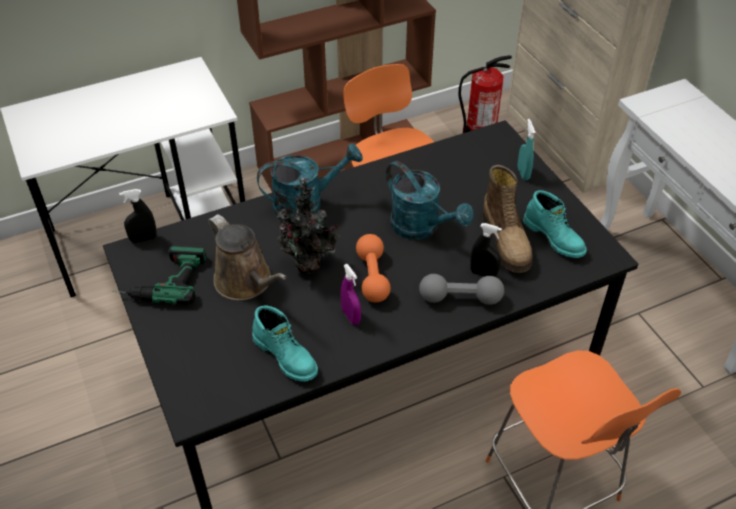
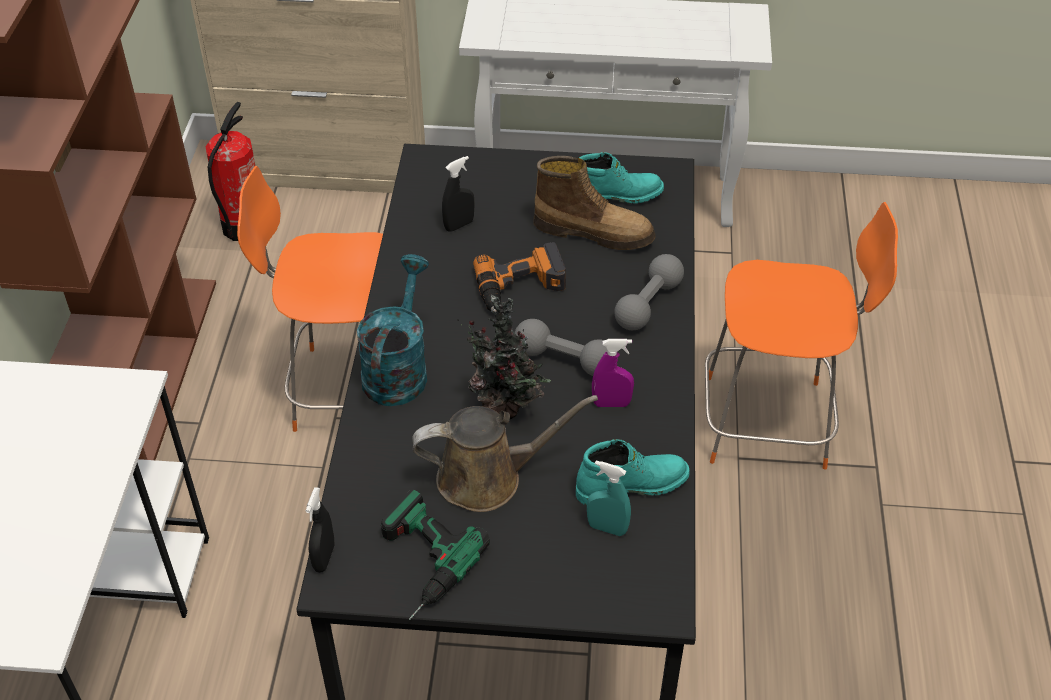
camera: 60 degrees left, 0 degrees up
orange dumbbell [356,234,391,302] -> grey dumbbell [515,319,608,376]
turquoise watering can [386,161,474,240] -> power drill [473,242,566,312]
black spray bottle [470,223,502,277] -> black spray bottle moved to [442,156,475,232]
turquoise spray bottle [518,119,535,180] -> turquoise spray bottle moved to [587,460,631,536]

